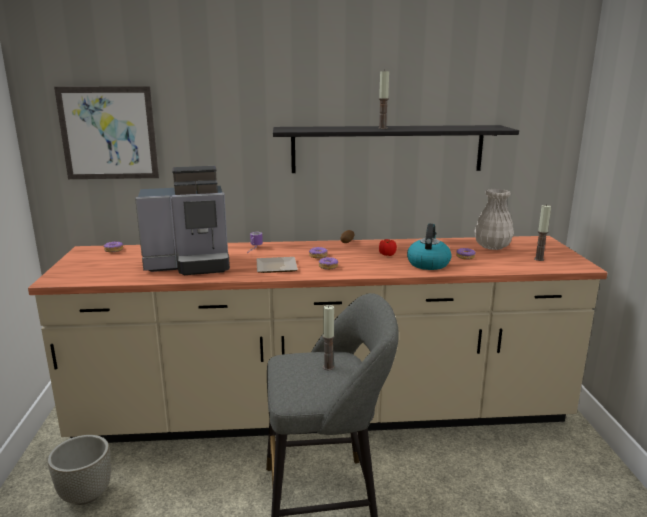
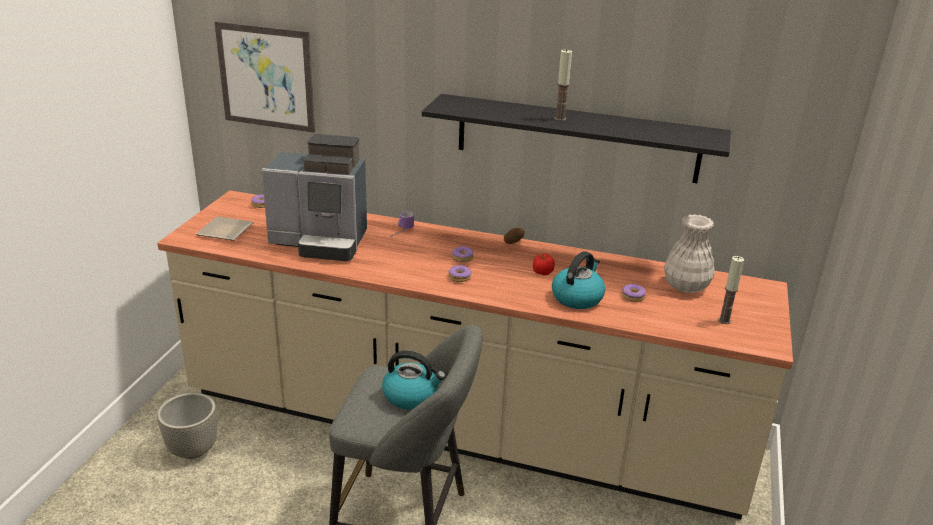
camera: 20 degrees right, 10 degrees up
plate [257,257,298,273] -> plate moved to [196,216,254,241]
candle [323,305,335,370] -> kettle [382,350,446,410]

